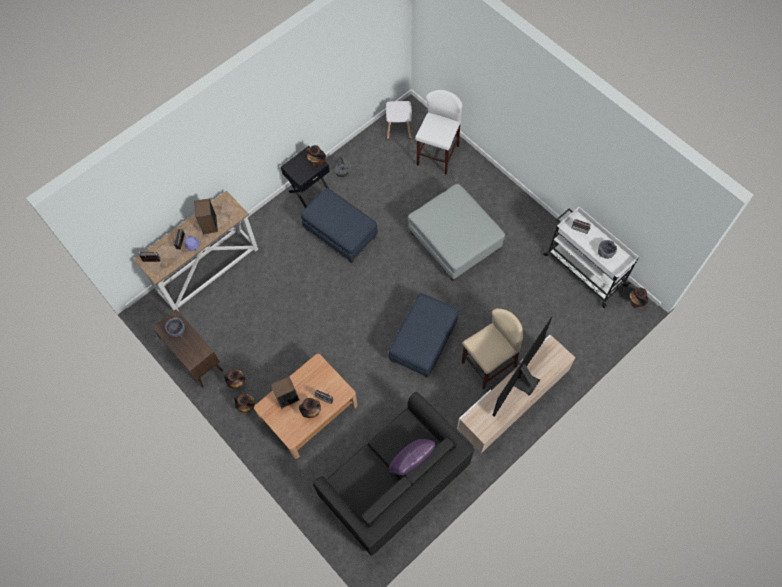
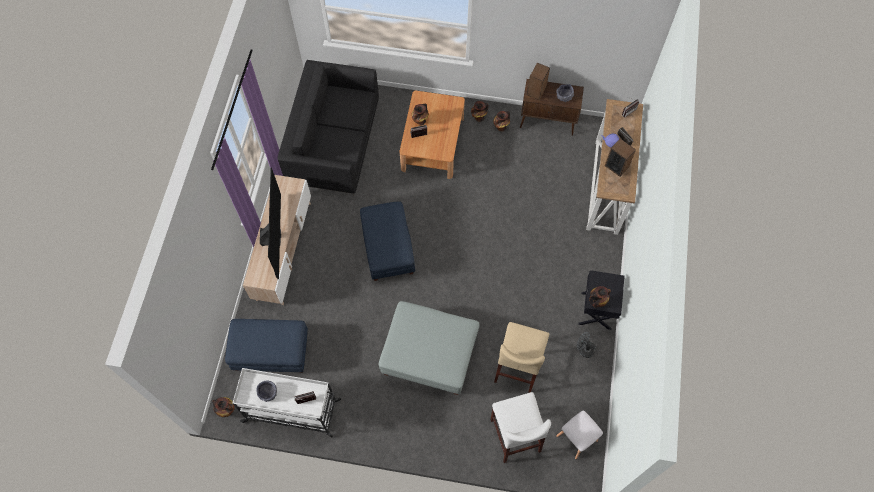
camera: 140 degrees right, 0 degrees up
speaker [270,376,299,409] -> speaker moved to [527,63,550,100]
blue ottoman [301,188,378,263] -> blue ottoman moved to [225,319,308,373]
purple pillow [389,439,435,475] -> none
beige stool [462,308,523,390] -> beige stool moved to [494,322,549,393]

